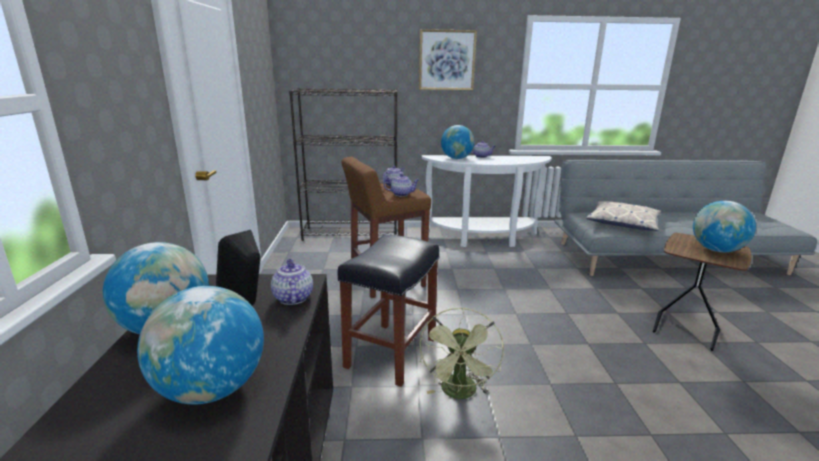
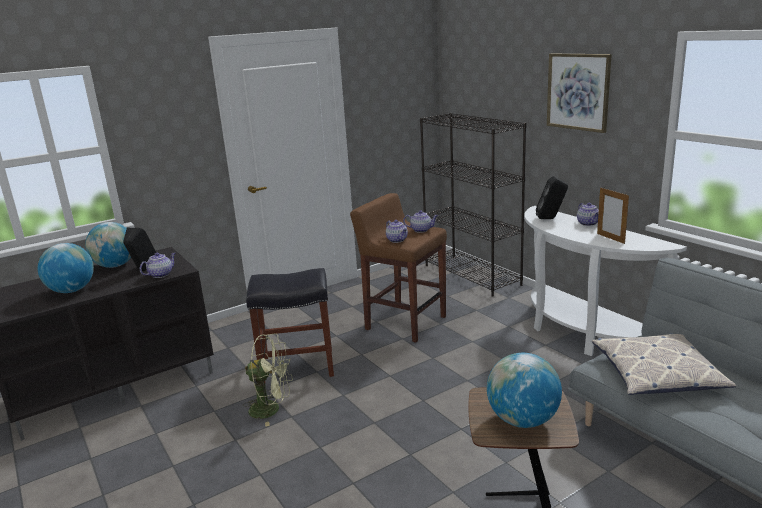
camera: 60 degrees right, 0 degrees up
green fan [419,308,504,399] -> green fan turned 150 degrees counterclockwise [243,334,293,426]
globe [441,125,474,159] -> black speaker [536,176,568,219]
none -> picture frame [597,188,629,244]

